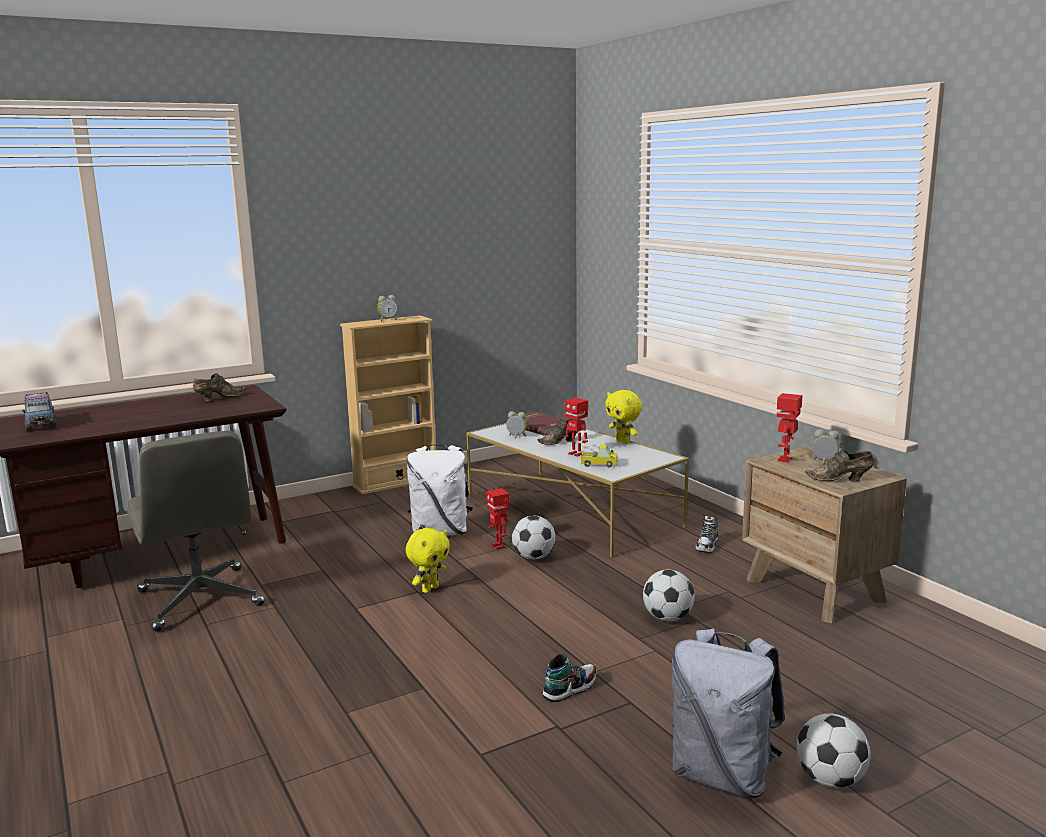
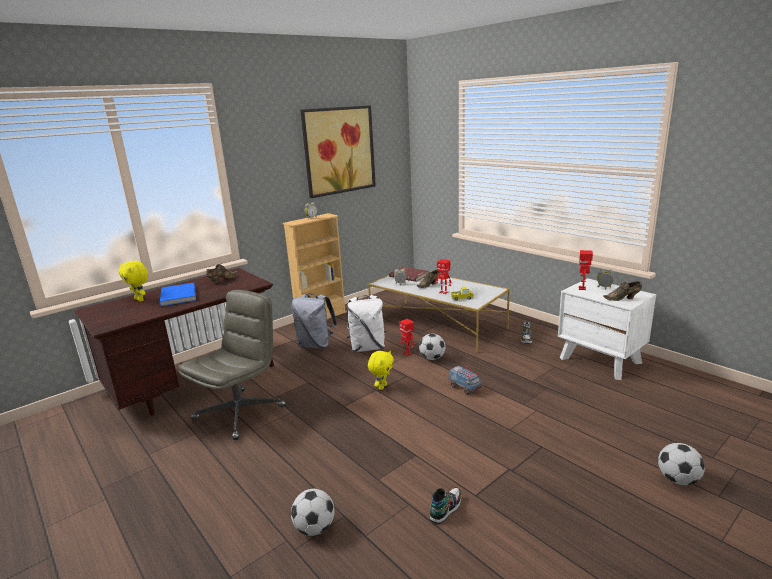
camera: 10 degrees left, 5 degrees up
toy truck [22,392,57,431] -> toy truck moved to [449,365,482,395]
grey office chair [127,431,264,632] -> grey office chair turned 105 degrees counterclockwise [179,290,286,440]
shoe [543,654,597,702] -> shoe moved to [430,487,462,524]
yellow plush toy [605,390,642,444] -> yellow plush toy moved to [119,261,148,302]
football [643,569,695,621] -> football moved to [291,489,334,536]
grey backpack [672,629,785,798] -> grey backpack moved to [291,293,337,348]
brown nightstand [742,446,907,623] -> white nightstand [558,278,656,380]
none -> blue book [160,283,196,306]
none -> picture [300,105,376,198]

